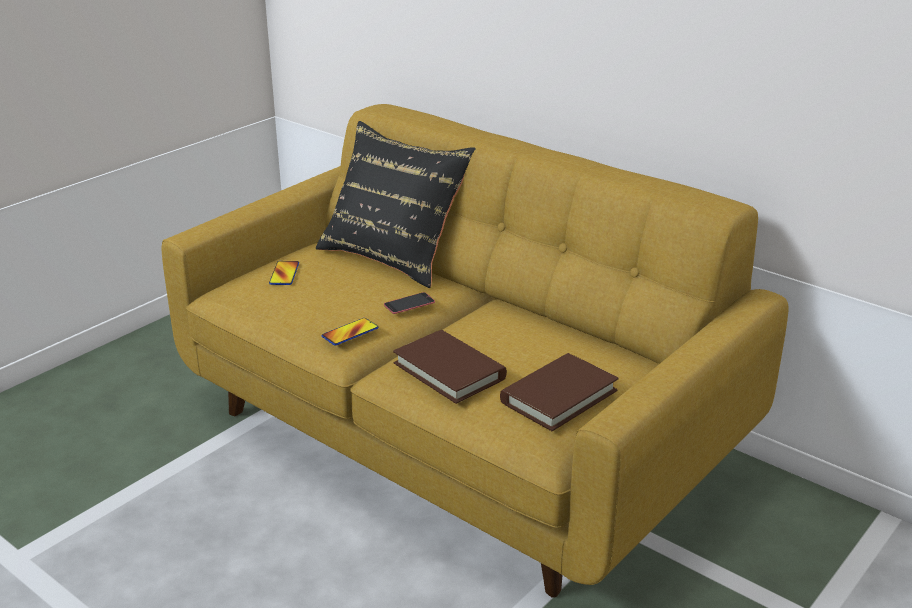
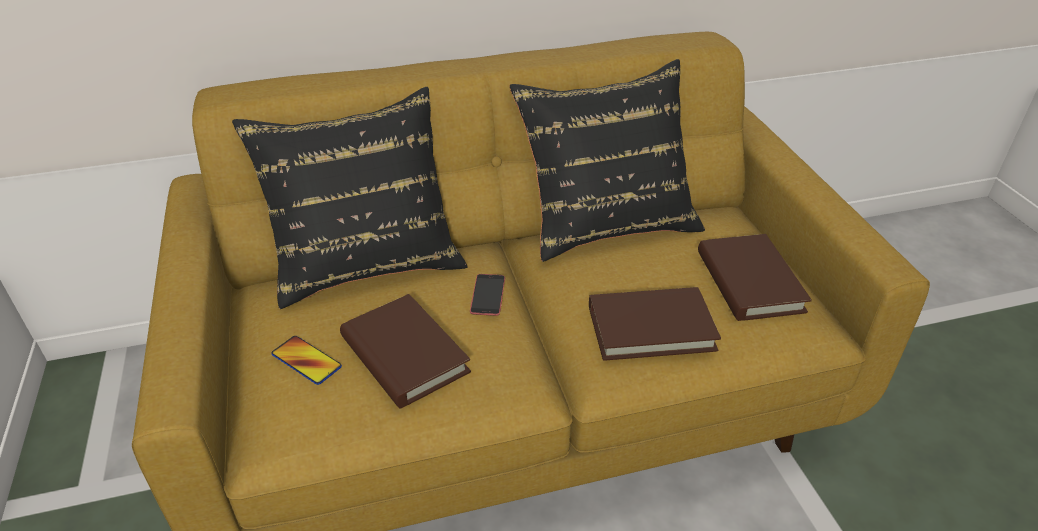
camera: 55 degrees left, 10 degrees up
phone [322,318,378,346] -> none
none -> brown book [340,294,471,409]
none -> black pillow [509,59,705,262]

